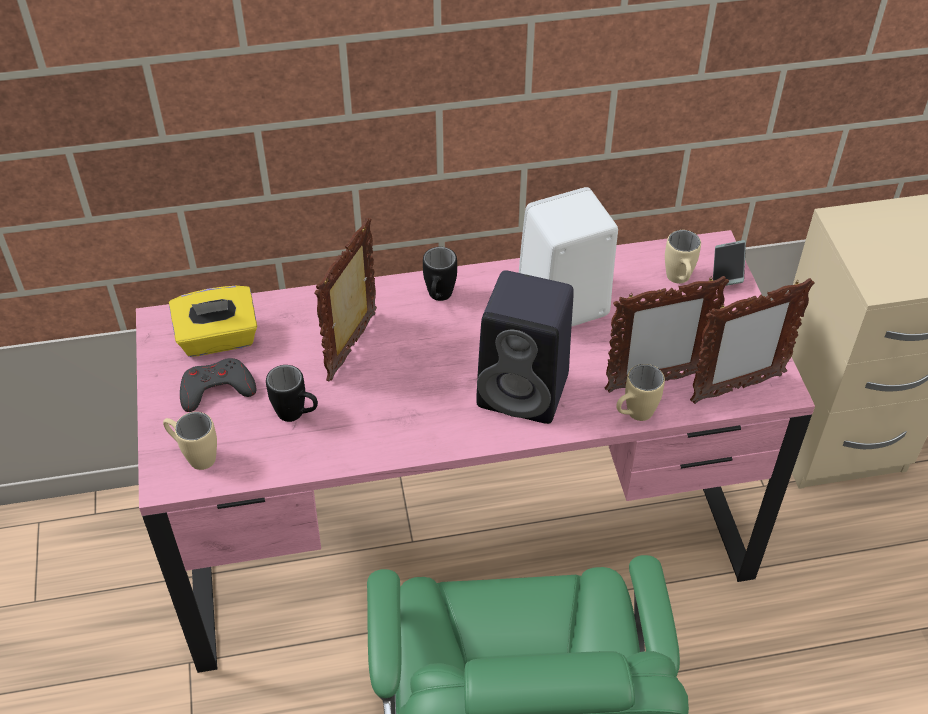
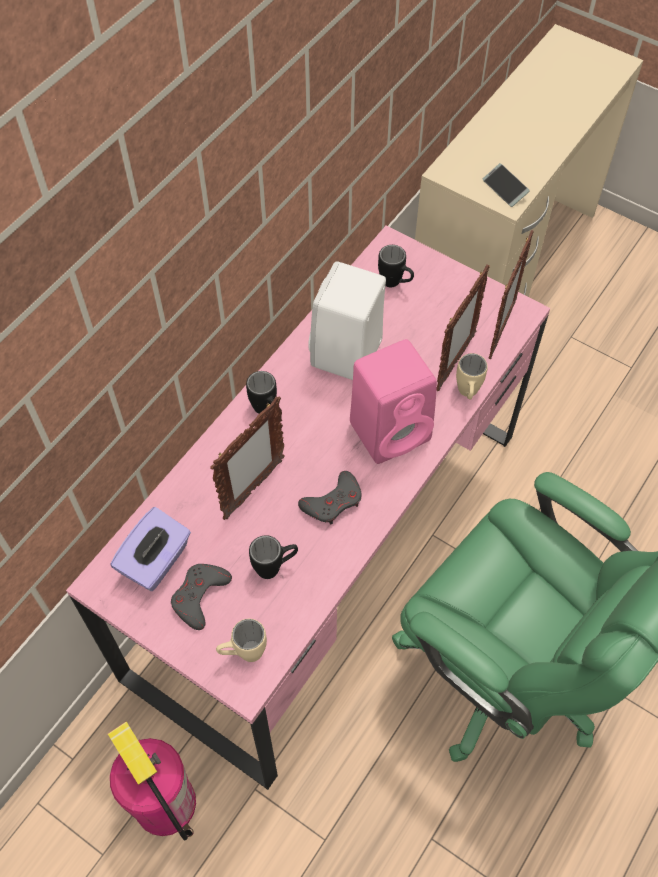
camera: 45 degrees left, 10 degrees up
yellow tissue box [169,286,257,357] -> purple tissue box [110,507,191,591]
picture frame [314,218,377,381] -> picture frame turned 120 degrees counterclockwise [210,396,285,520]
black speaker [476,270,574,424] -> pink speaker [350,339,437,464]
beige mug [665,230,701,283] -> black mug [378,245,414,287]
phone [713,240,746,286] -> phone moved to [483,163,530,207]
none -> fire extinguisher [108,722,196,840]
none -> grey game controller [298,471,362,524]

